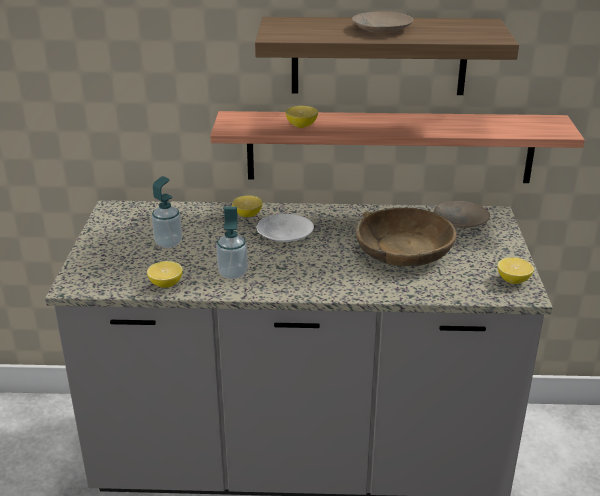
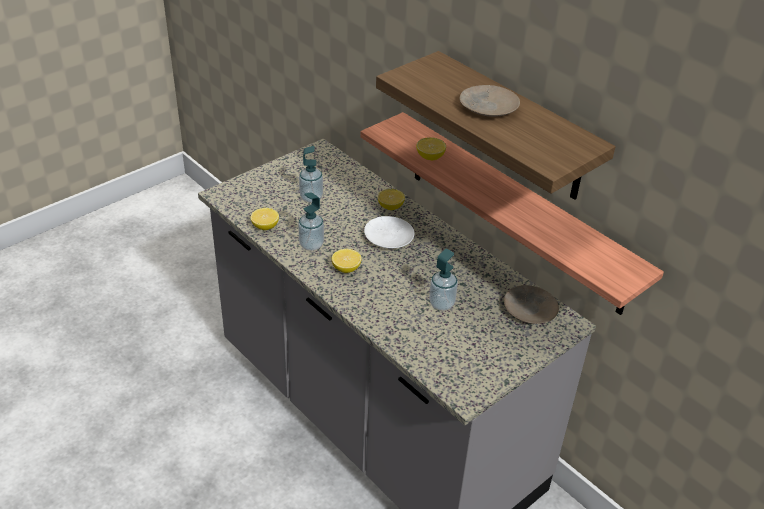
camera: 45 degrees right, 10 degrees up
brown bowl [356,208,457,266] -> soap dispenser [429,249,458,311]
lemon [498,257,534,284] -> lemon moved to [331,249,361,273]

